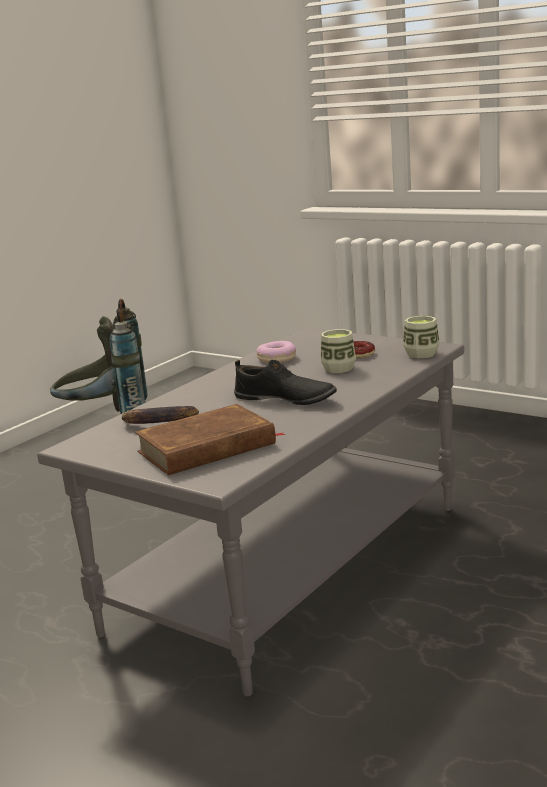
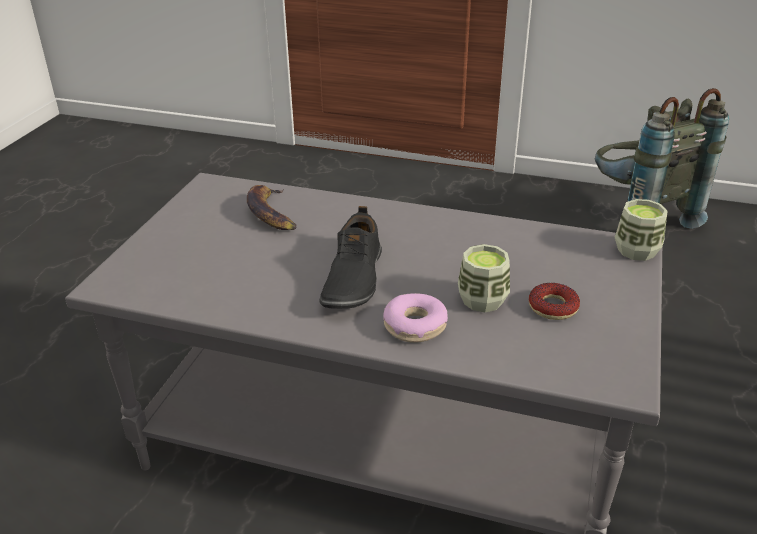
camera: 70 degrees right, 15 degrees up
brown book [135,404,285,475] -> none
donut [256,341,296,363] -> donut moved to [383,293,448,343]
cup [403,316,440,358] -> cup moved to [615,199,668,261]

